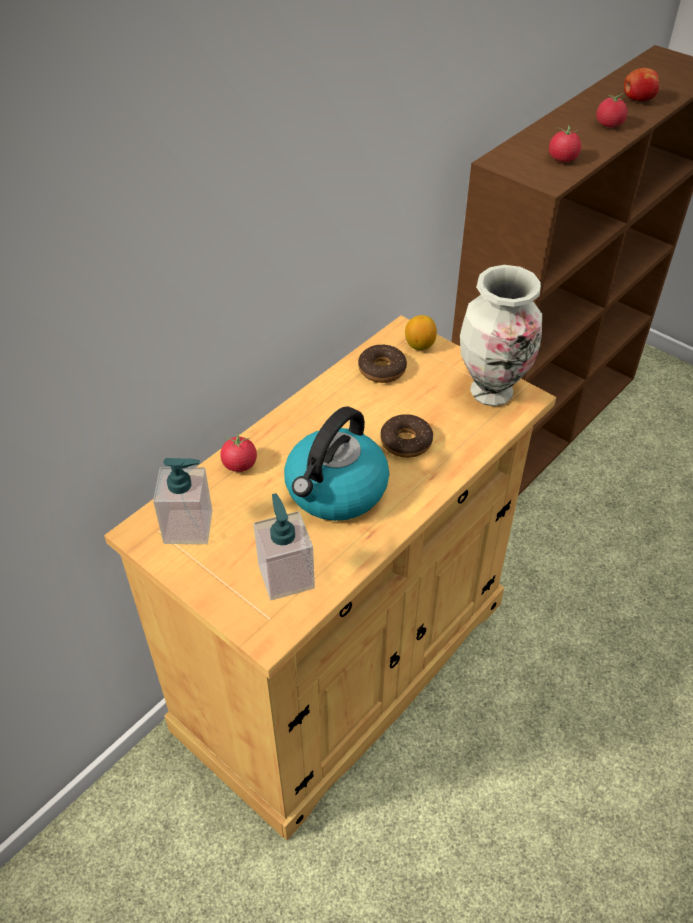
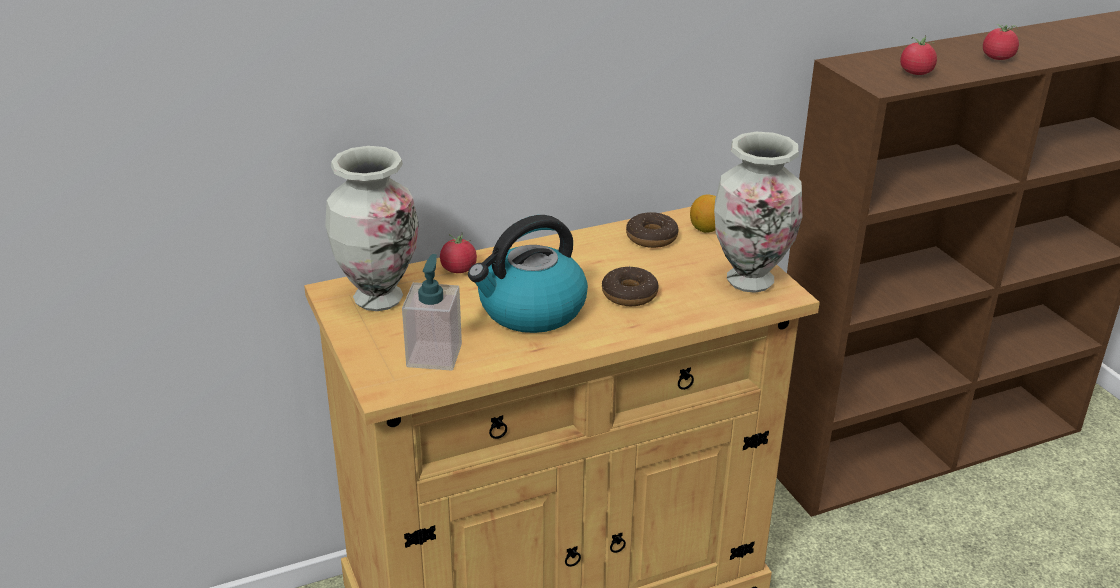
camera: 25 degrees right, 15 degrees down
soap dispenser [153,458,212,544] -> vase [325,146,419,311]
apple [624,68,659,101] -> none

